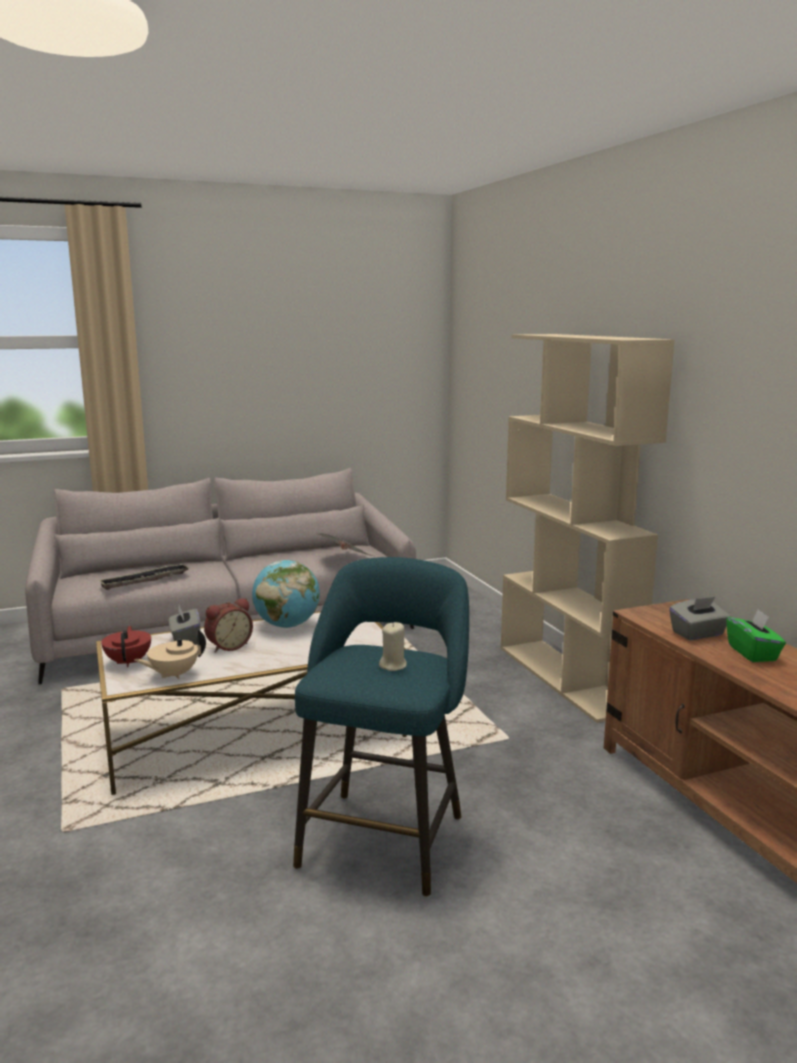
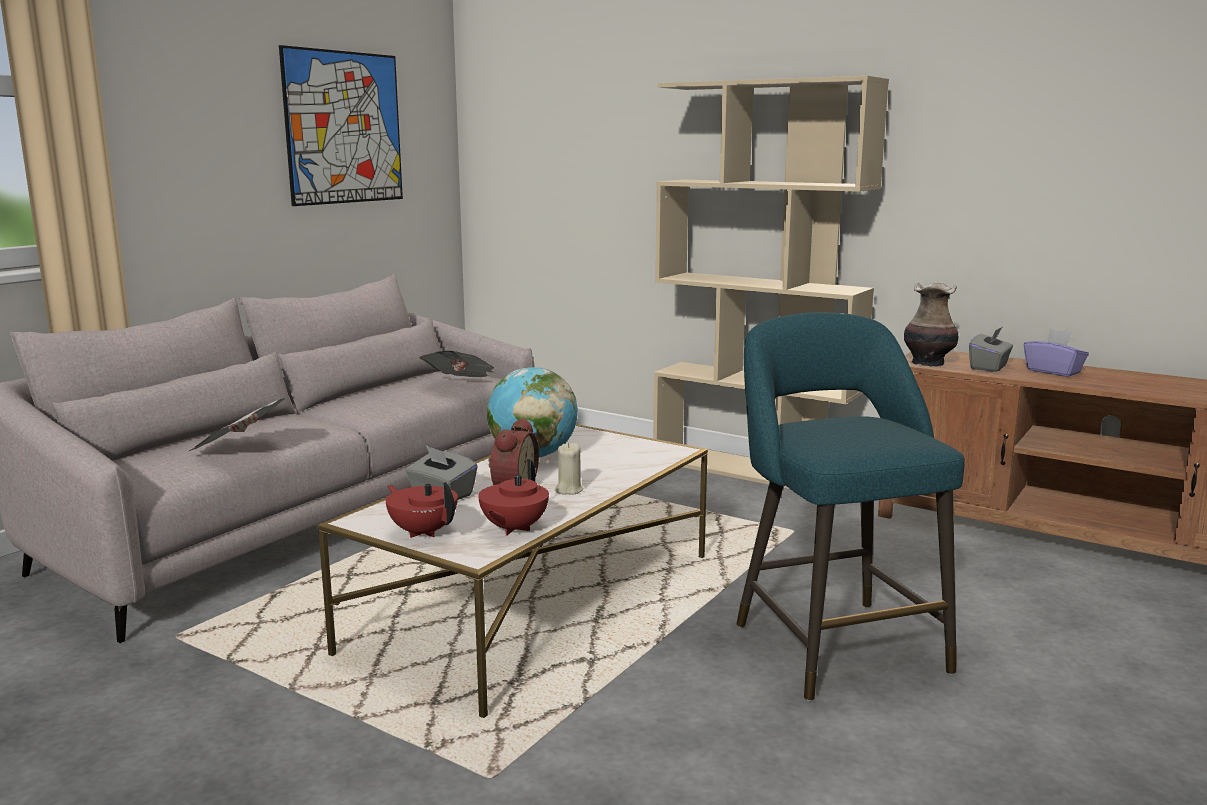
camera: 35 degrees left, 0 degrees up
tray [98,564,189,590] -> newspaper [189,398,285,451]
beige teapot [135,629,206,679] -> red teapot [478,459,549,536]
beige candle [379,622,407,671] -> beige candle moved to [555,443,584,495]
green tissue box [726,609,786,662] -> purple tissue box [1024,329,1089,377]
none -> picture [279,45,403,206]
none -> vase [904,282,959,367]

